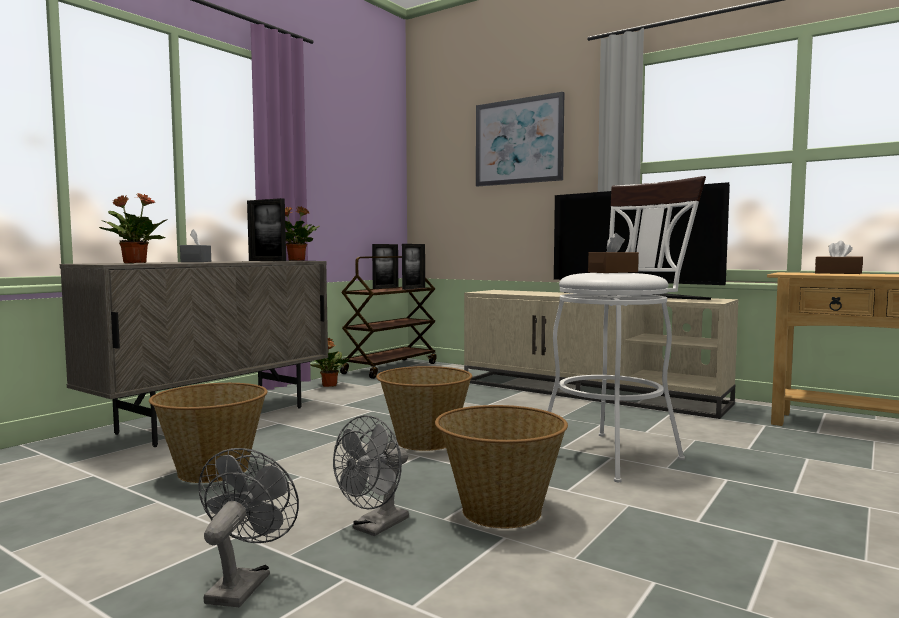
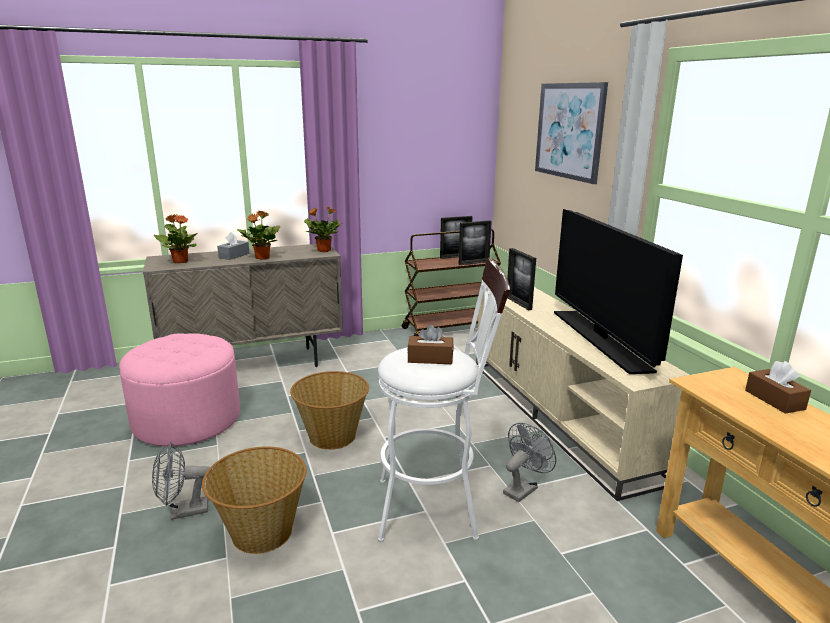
camera: 35 degrees right, 15 degrees up
basket [149,383,268,483] -> pink ottoman [119,333,240,446]
grey fan [198,448,299,607] -> grey fan moved to [503,423,556,502]
picture frame [247,198,286,261] -> picture frame moved to [507,248,536,310]
potted plant [311,338,350,387] -> potted plant moved to [237,211,280,260]

